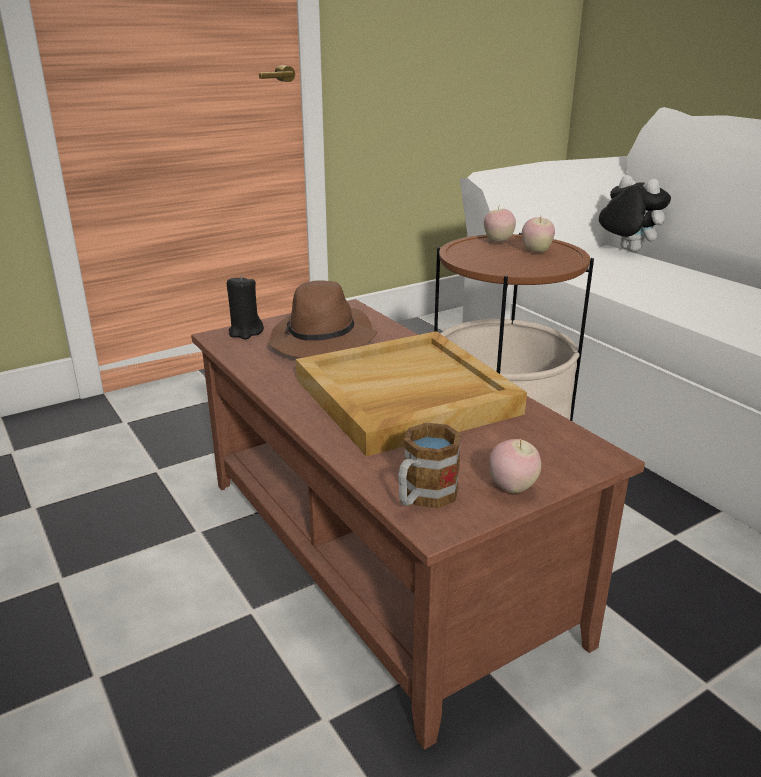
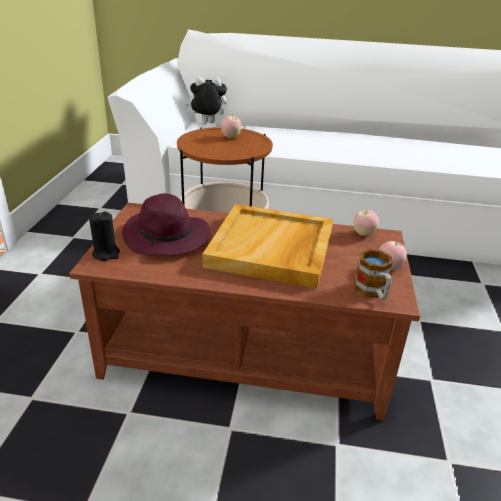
camera: 50 degrees left, 5 degrees up
brown hat [267,280,377,358] -> purple hat [122,193,210,255]
apple [484,204,516,242] -> apple moved to [353,209,379,236]

